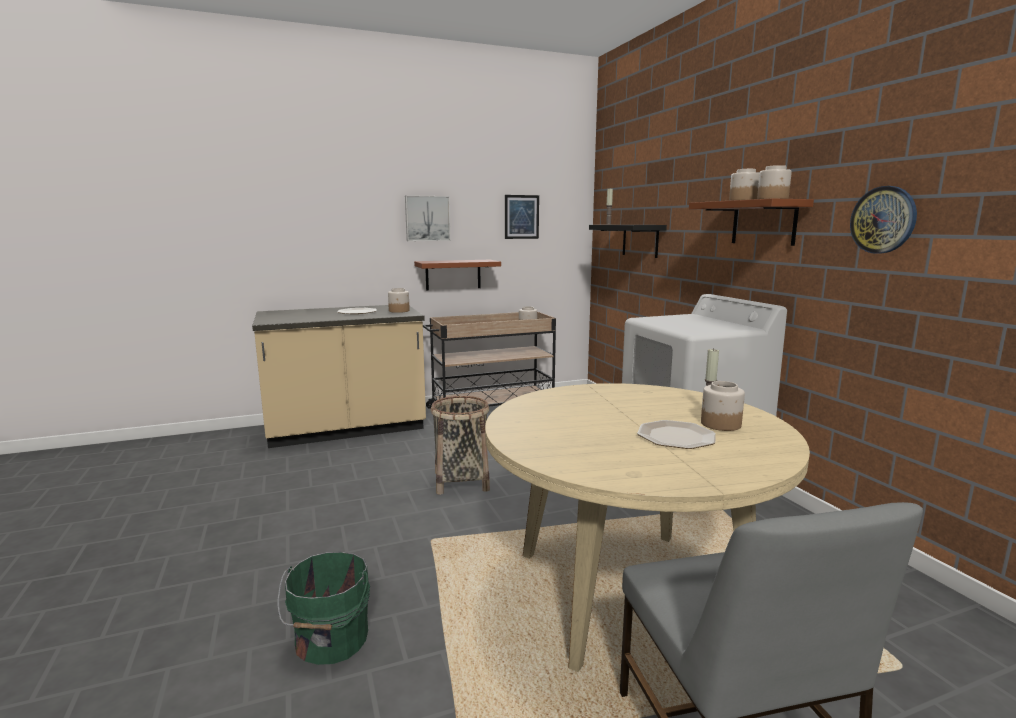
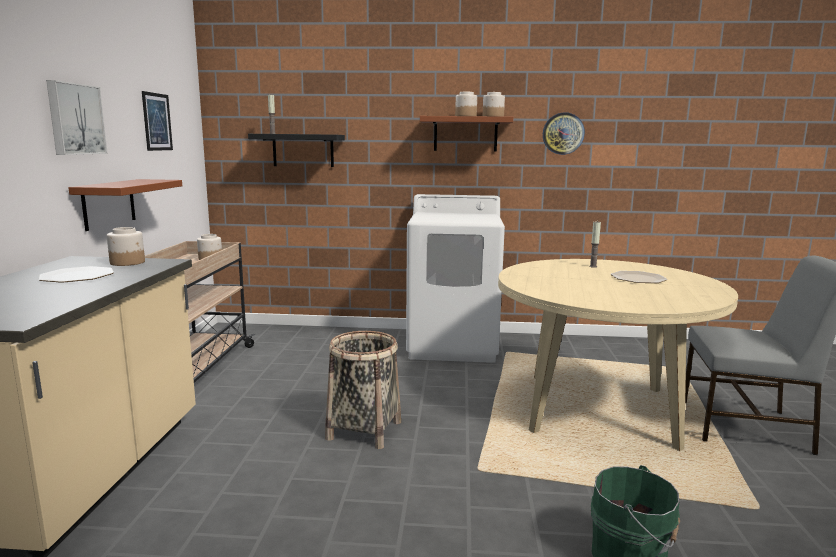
camera: 65 degrees left, 0 degrees up
jar [701,381,745,431] -> none

